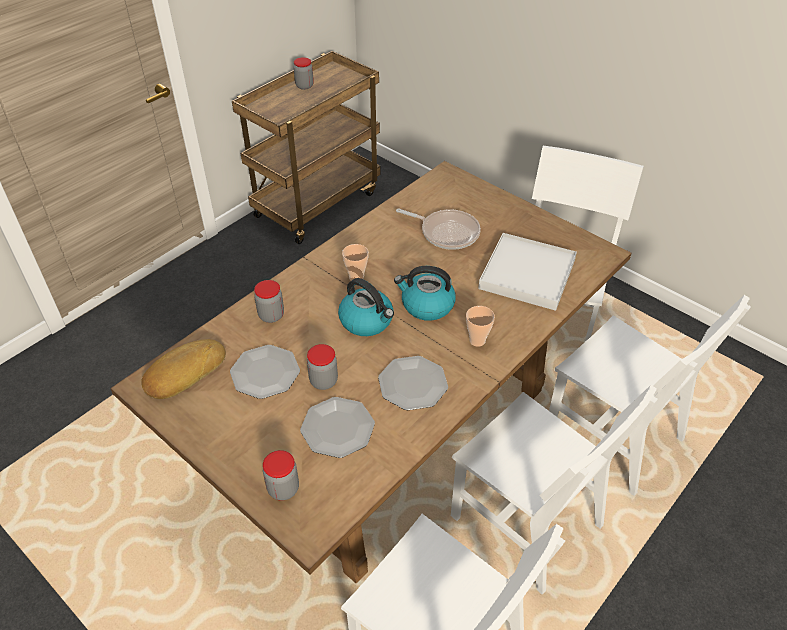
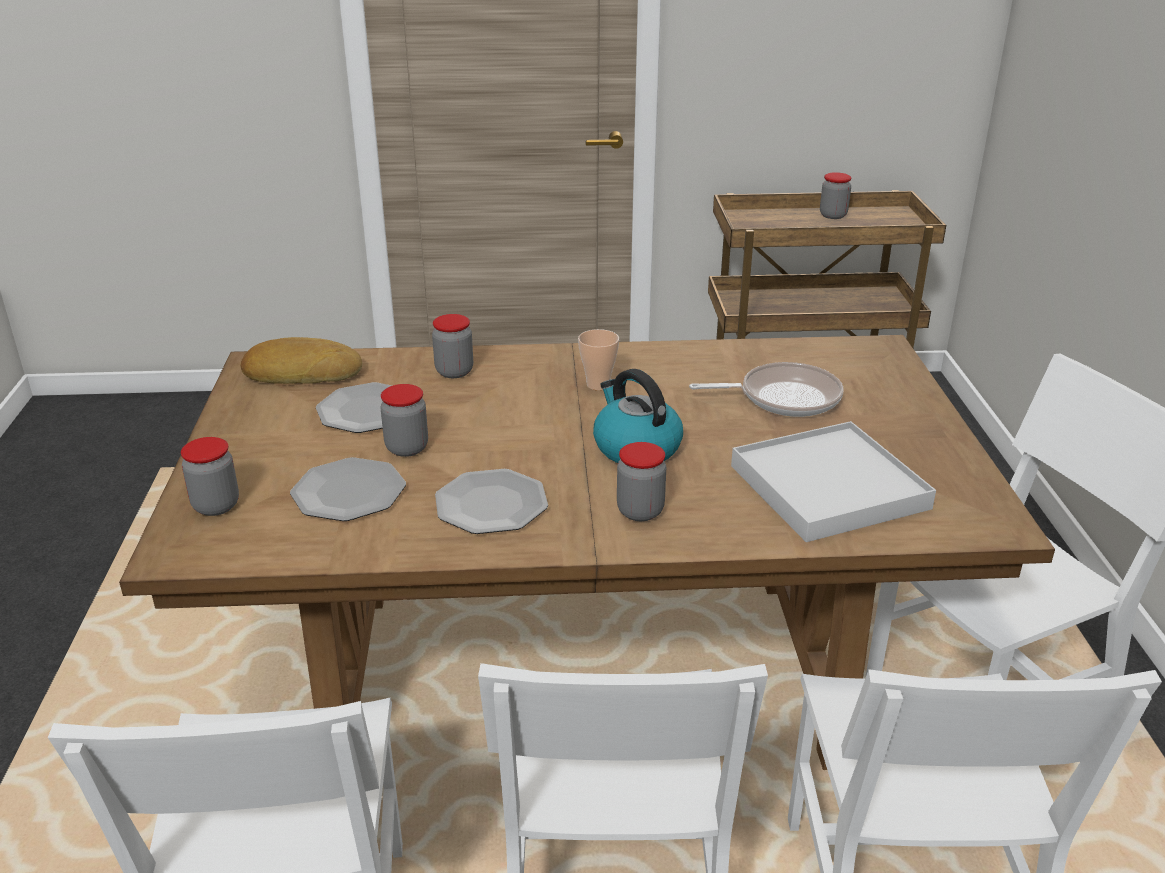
camera: 45 degrees right, 15 degrees down
kettle [338,278,394,336] -> none
frying pan [396,208,481,250] -> frying pan turned 75 degrees counterclockwise [689,362,844,417]
cup [466,306,495,347] -> jar [617,442,666,521]

